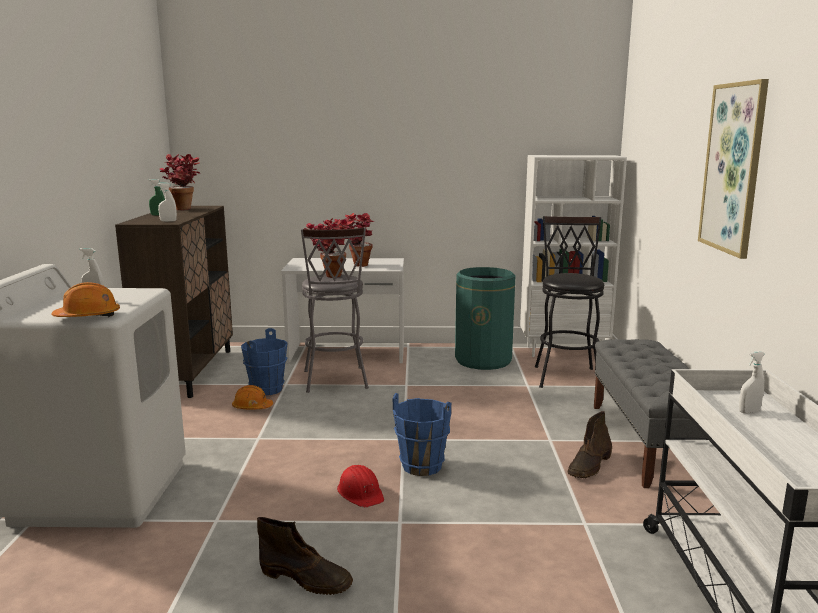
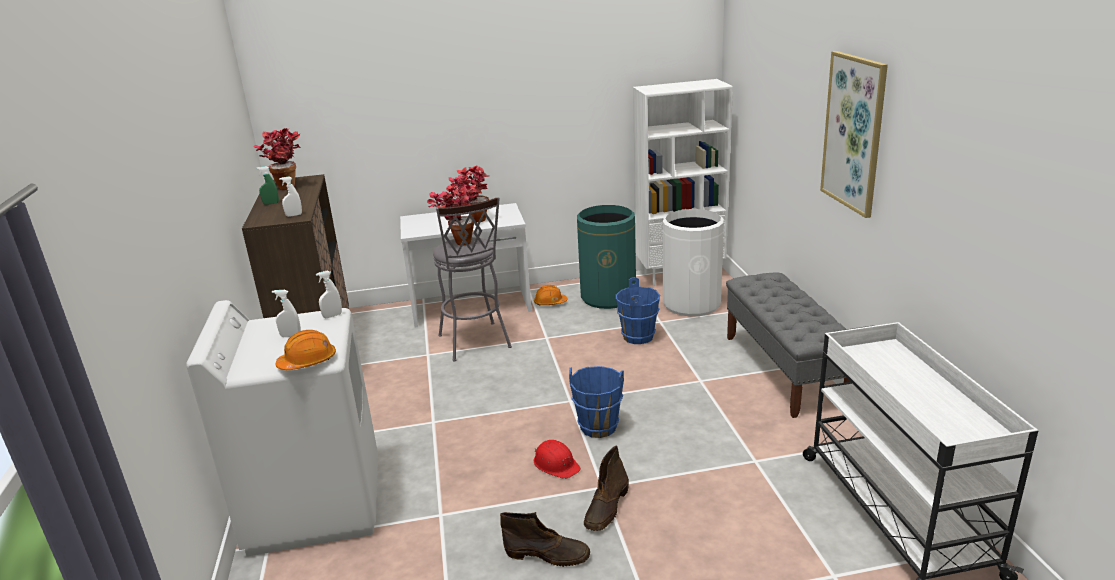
camera: 10 degrees left, 10 degrees up
orange hard hat [232,385,273,409] -> orange hard hat moved to [534,285,568,306]
blue bucket [241,328,288,395] -> blue bucket moved to [616,277,660,344]
black stool [535,216,604,388] -> white trash can [663,209,724,316]
brown boot [568,411,612,478] -> brown boot moved to [584,446,629,531]
white spray bottle [739,351,765,413] -> white spray bottle moved to [316,271,342,318]

